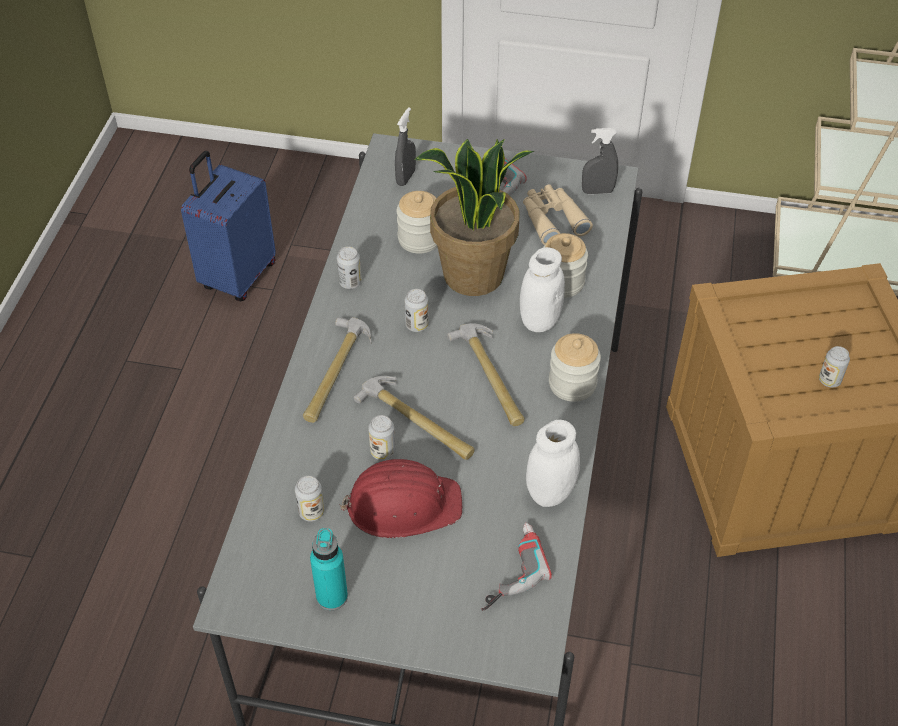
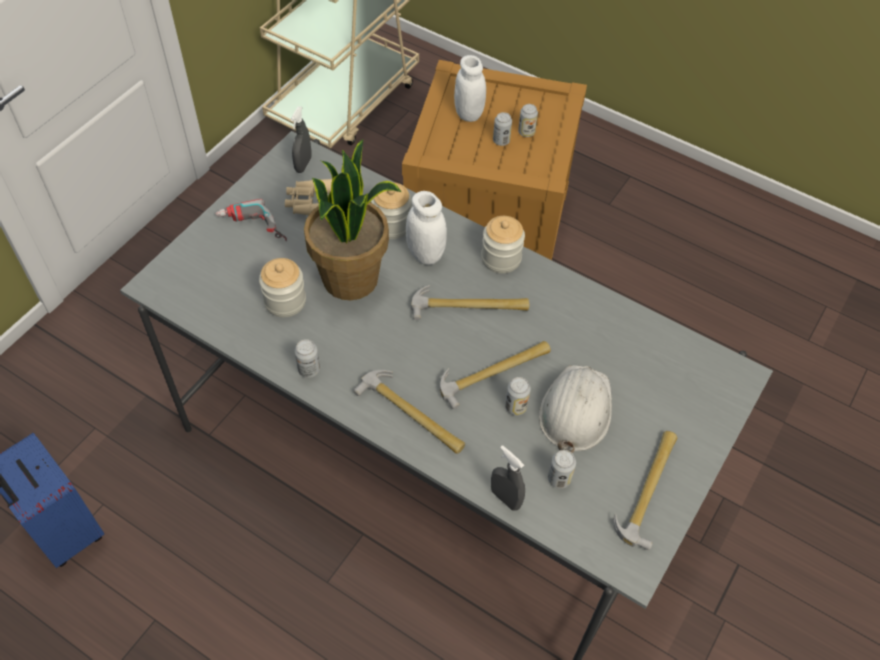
camera: 70 degrees left, 5 degrees up
turquoise bottle [310,528,348,610] -> hammer [613,431,677,550]
red hard hat [339,459,462,538] -> white hard hat [539,365,612,453]
grey spray bottle [395,107,416,186] -> grey spray bottle moved to [491,445,525,511]
can [405,289,429,332] -> can moved to [493,112,512,146]
power drill [481,523,552,611] -> none
white jar [526,420,580,507] -> white jar moved to [454,55,486,122]

